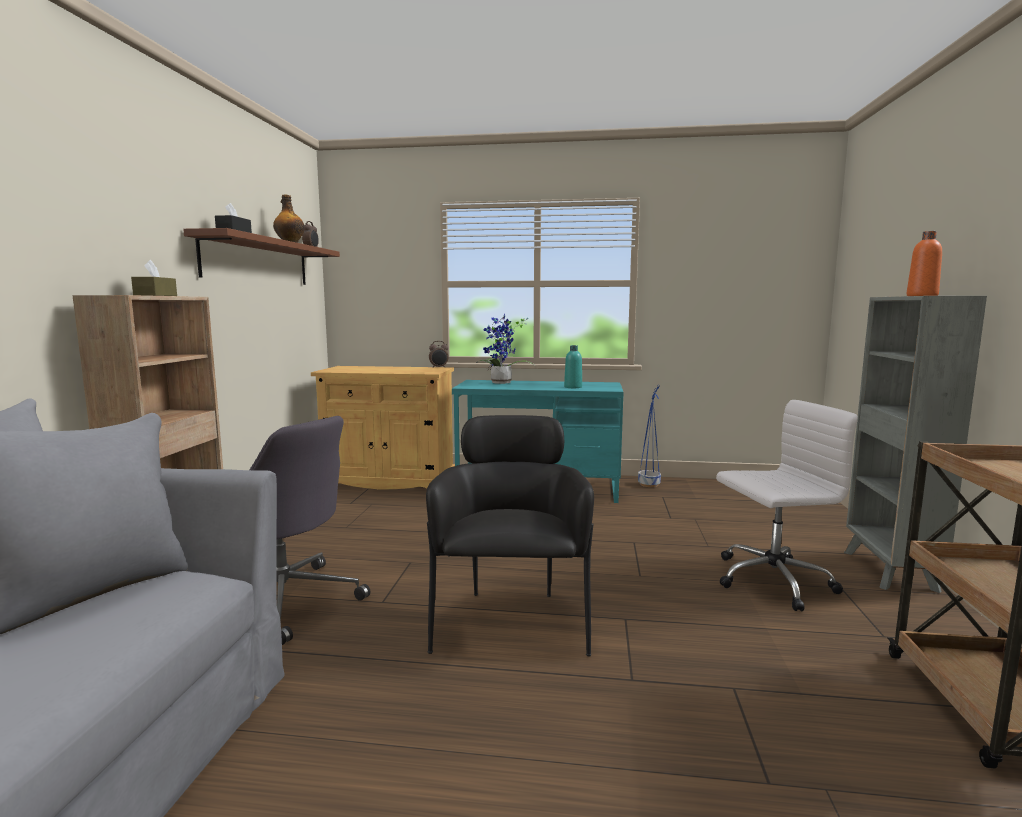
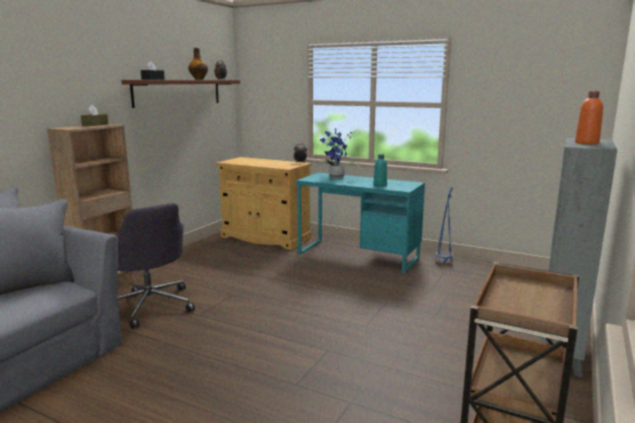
camera: 20 degrees right, 5 degrees up
black armchair [426,415,594,656] -> none
white office chair [716,400,858,611] -> none

